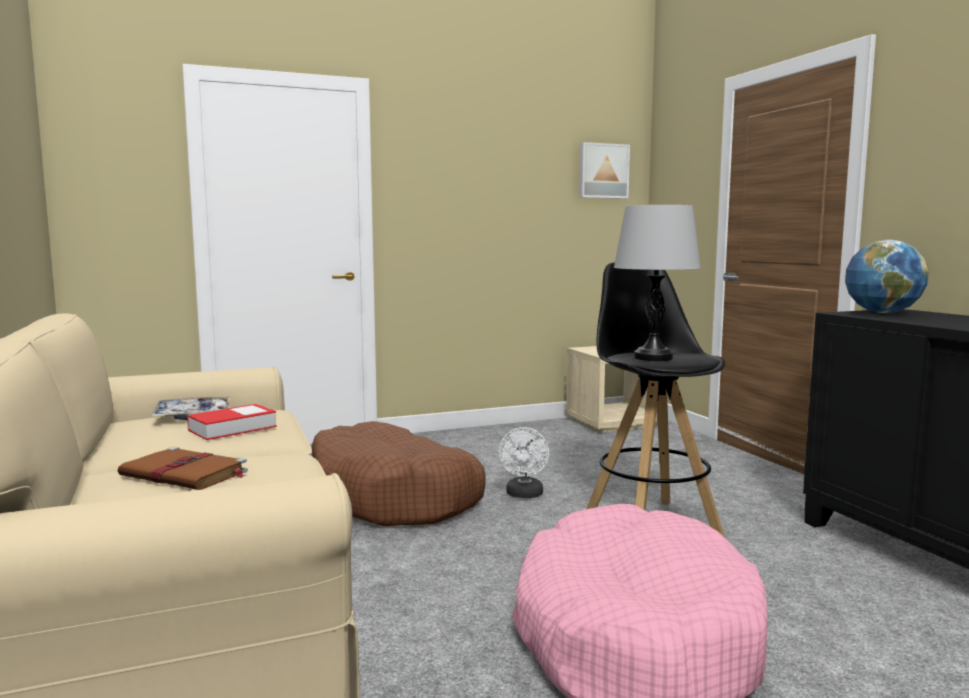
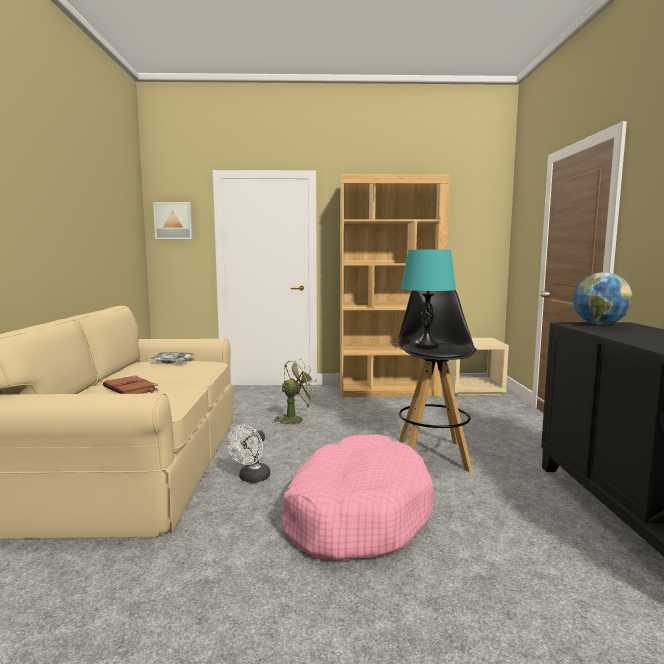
camera: 20 degrees right, 0 degrees up
book [187,404,277,440] -> none
brown dog bed [312,421,486,526] -> green fan [272,359,319,425]
white fan [499,427,549,498] -> white fan moved to [227,425,270,483]
picture [579,142,630,199] -> picture moved to [153,202,193,239]
grey table lamp [614,205,701,361] -> turquoise table lamp [401,249,456,349]
none -> brown bookcase [340,174,450,397]

